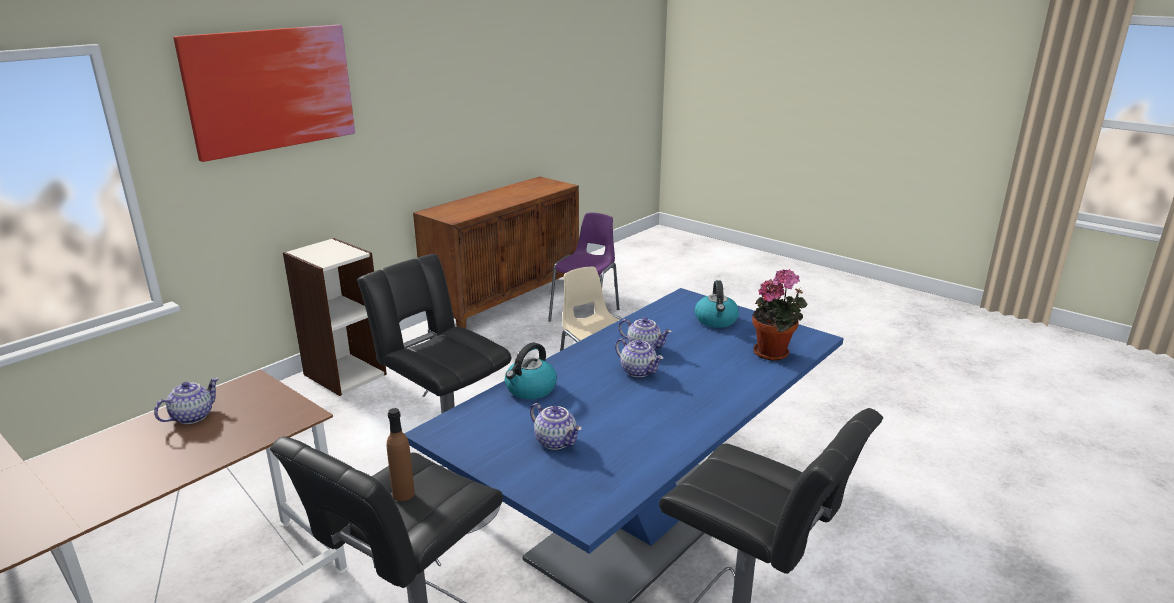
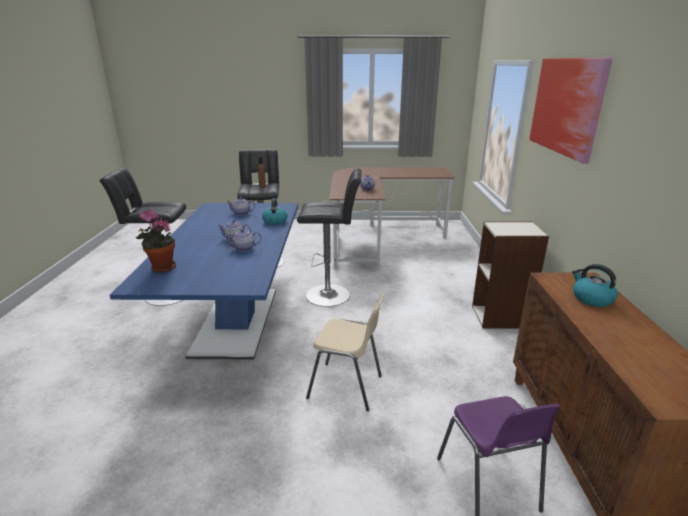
camera: 140 degrees right, 0 degrees up
kettle [695,280,739,328] -> kettle moved to [572,264,618,307]

